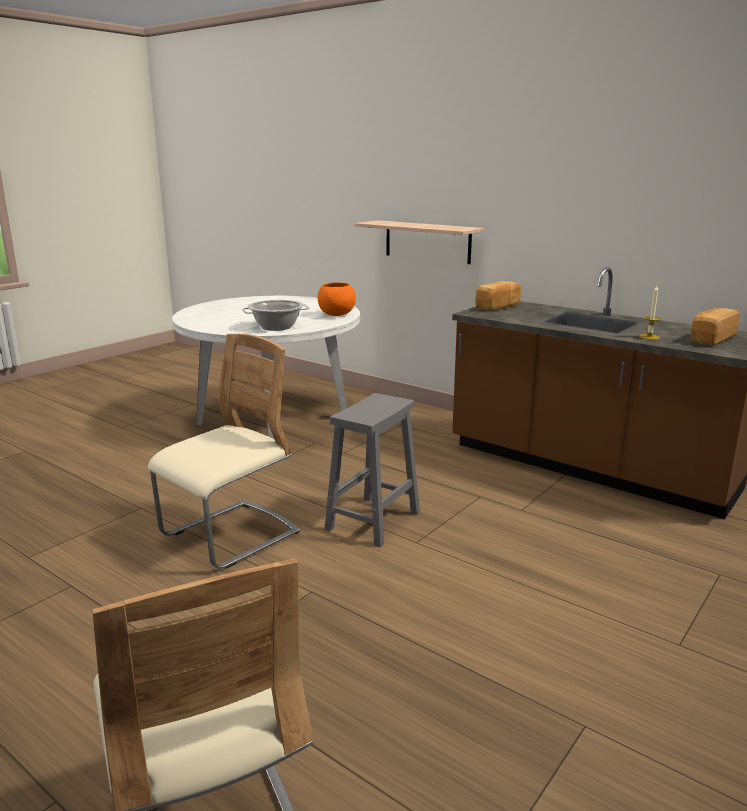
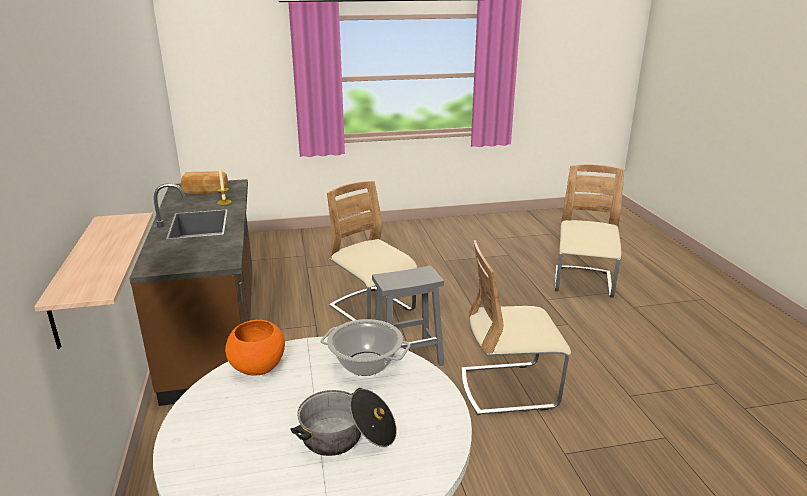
camera: 140 degrees left, 5 degrees up
bread [475,281,521,310] -> none
none -> cooking pot [290,388,397,456]
none -> beige chair [327,181,417,321]

